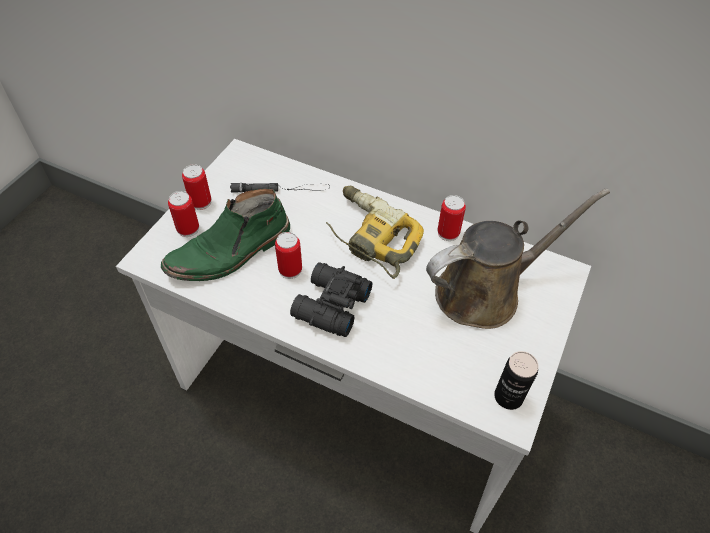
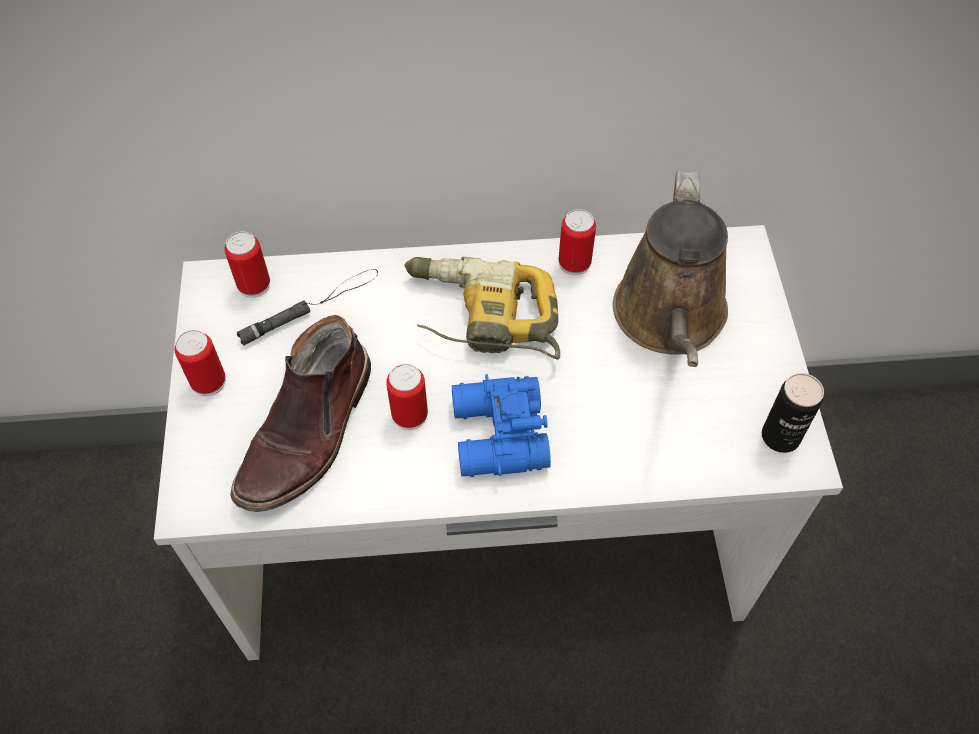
camera: 30 degrees left, 5 degrees up
green boot [161,189,290,281] -> brown boot [230,315,371,512]
can [168,191,199,237] -> can moved to [225,231,270,297]
black binoculars [290,262,373,337] -> blue binoculars [452,374,551,477]
brown watering can [426,188,610,329] -> brown watering can turned 150 degrees clockwise [613,171,728,367]

